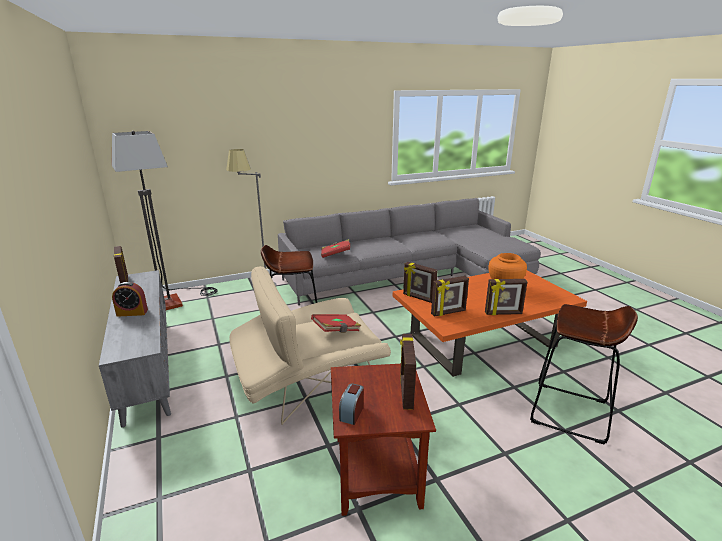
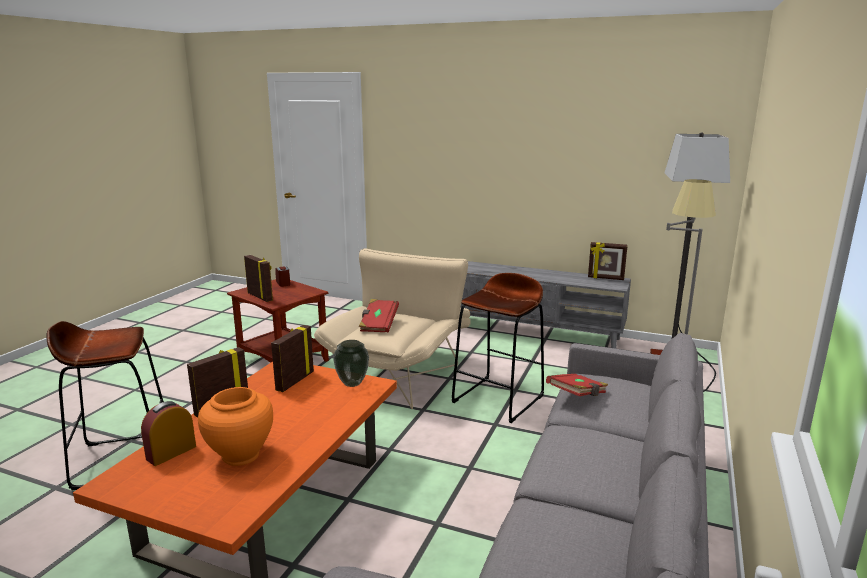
camera: 135 degrees right, 5 degrees down
alarm clock [112,282,148,317] -> alarm clock moved to [141,401,196,466]
picture frame [403,262,438,303] -> vase [333,340,369,387]

